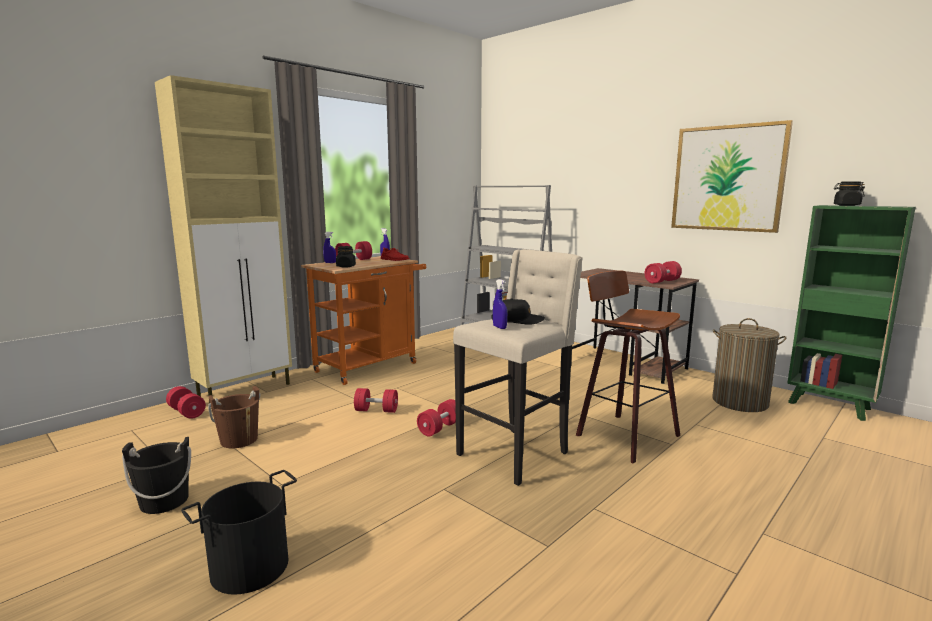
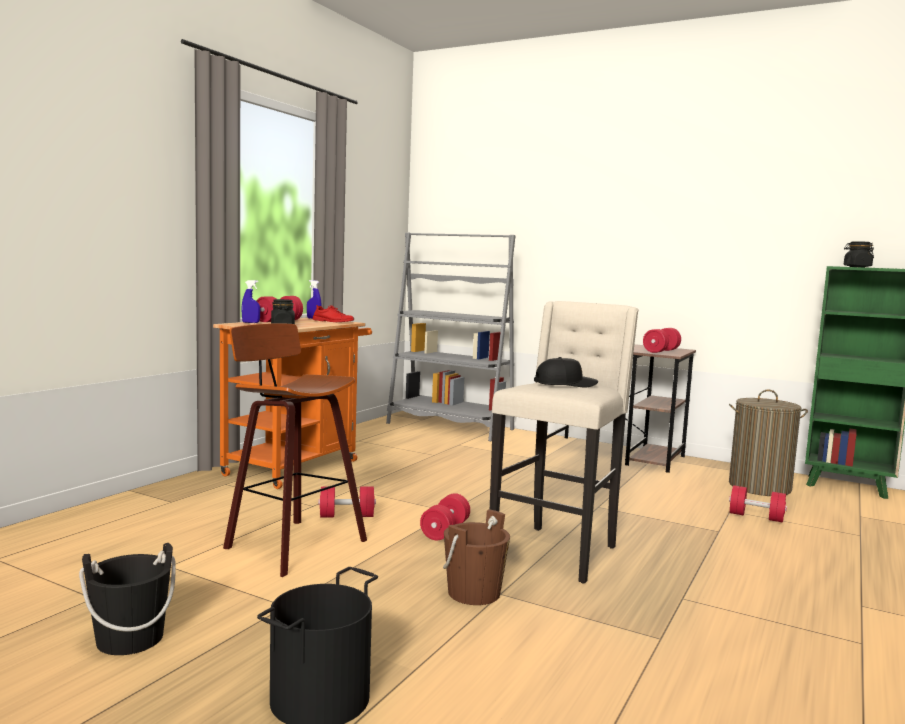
camera: 15 degrees left, 5 degrees down
beige cabinet [155,75,292,403] -> none
red dumbbell [166,386,206,419] -> red dumbbell moved to [729,485,787,523]
brown bucket [208,386,260,448] -> brown bucket moved to [443,509,510,605]
blue spray bottle [493,279,507,329] -> none
stool [576,271,680,463] -> stool moved to [223,323,367,577]
picture [671,120,793,233] -> none

